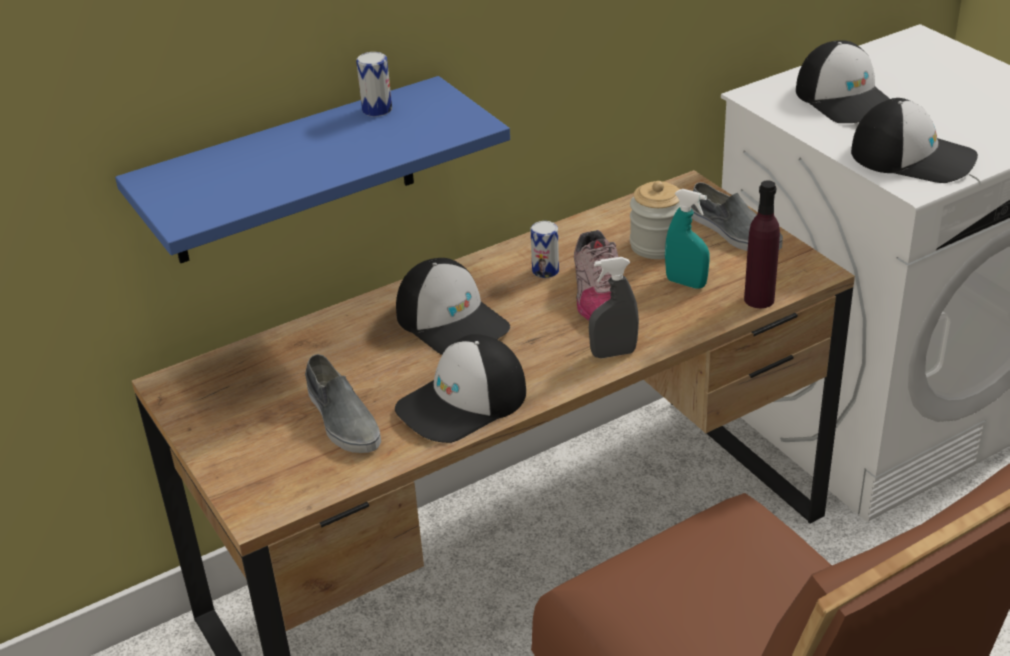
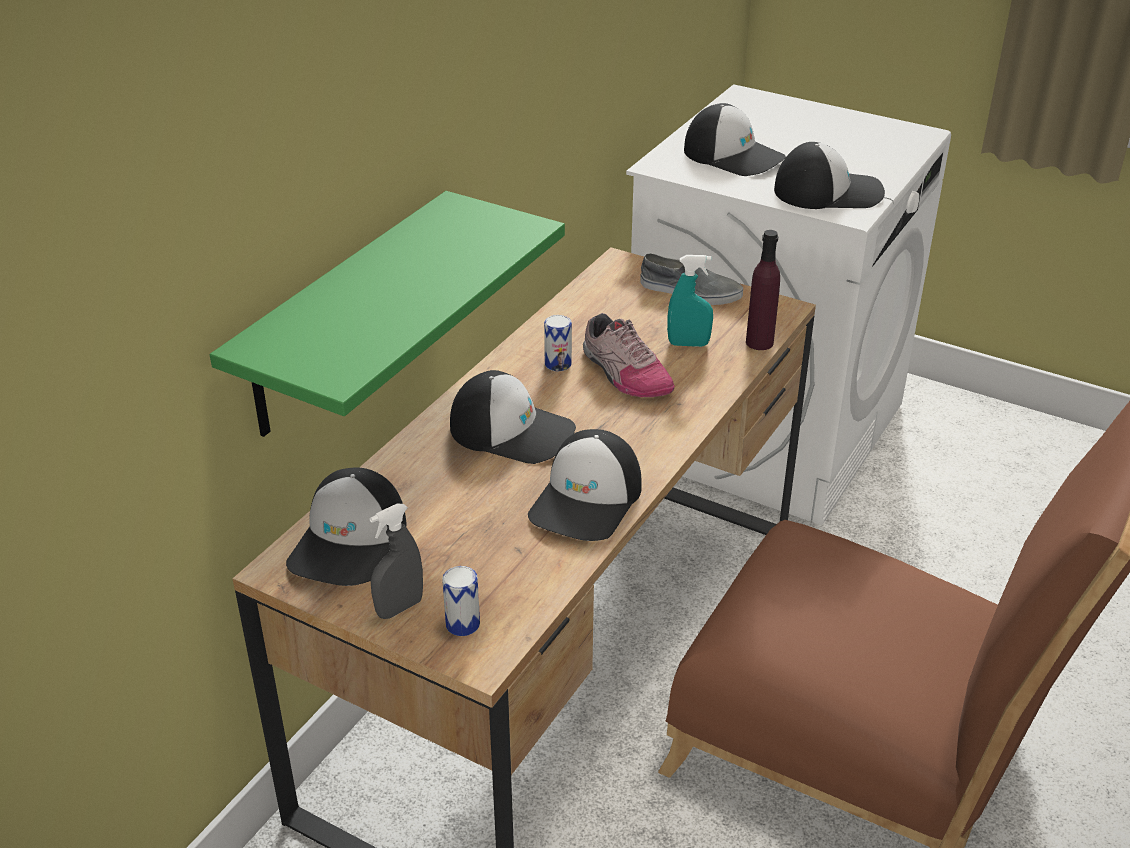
camera: 30 degrees left, 0 degrees up
blue shelf [115,76,510,263] -> green shelf [210,191,565,437]
grey shoe [305,354,381,453] -> none
can [356,52,392,117] -> can moved to [442,566,480,636]
grey spray bottle [589,257,639,358] -> grey spray bottle moved to [370,503,423,619]
jar [630,181,681,259] -> none
none -> cap [286,468,406,586]

